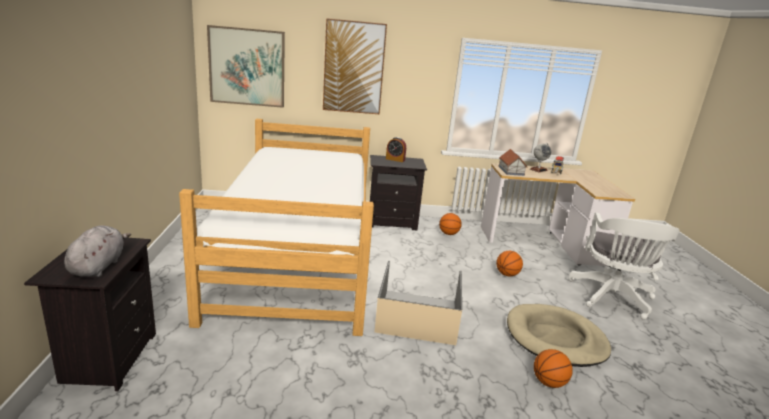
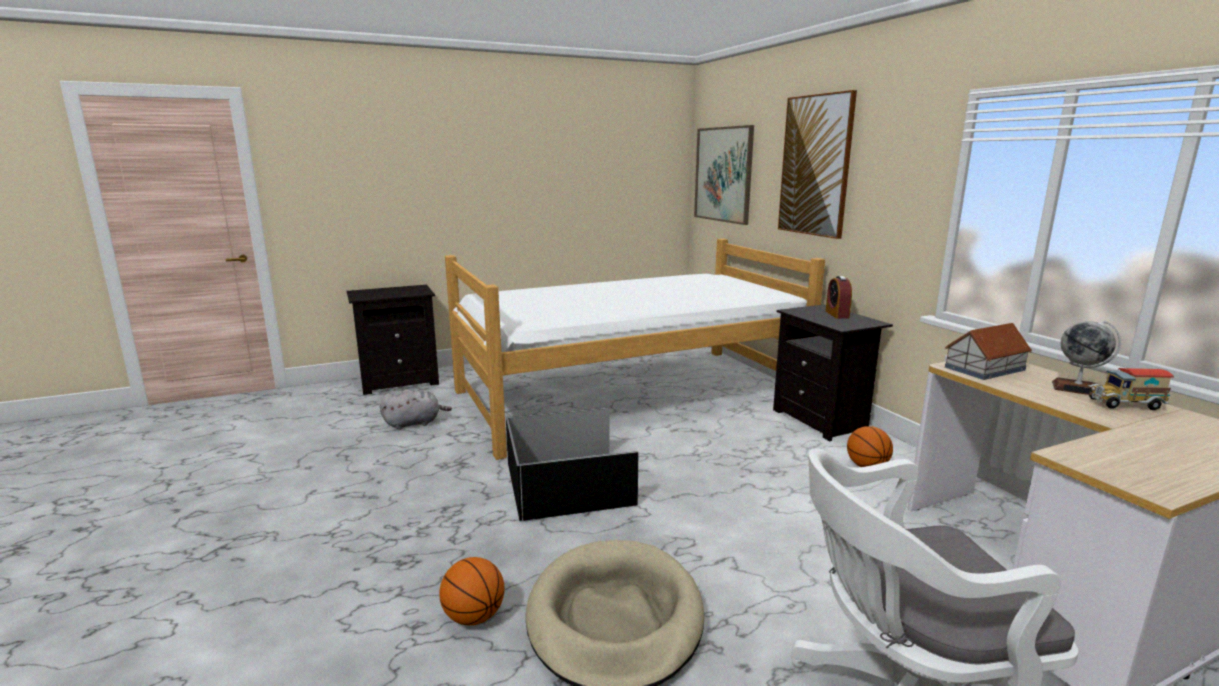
camera: 70 degrees right, 5 degrees down
grey plush toy [64,225,131,277] -> grey plush toy moved to [380,389,452,430]
beige storage box [374,261,462,345] -> black storage box [506,408,638,521]
basketball [496,251,523,276] -> none

